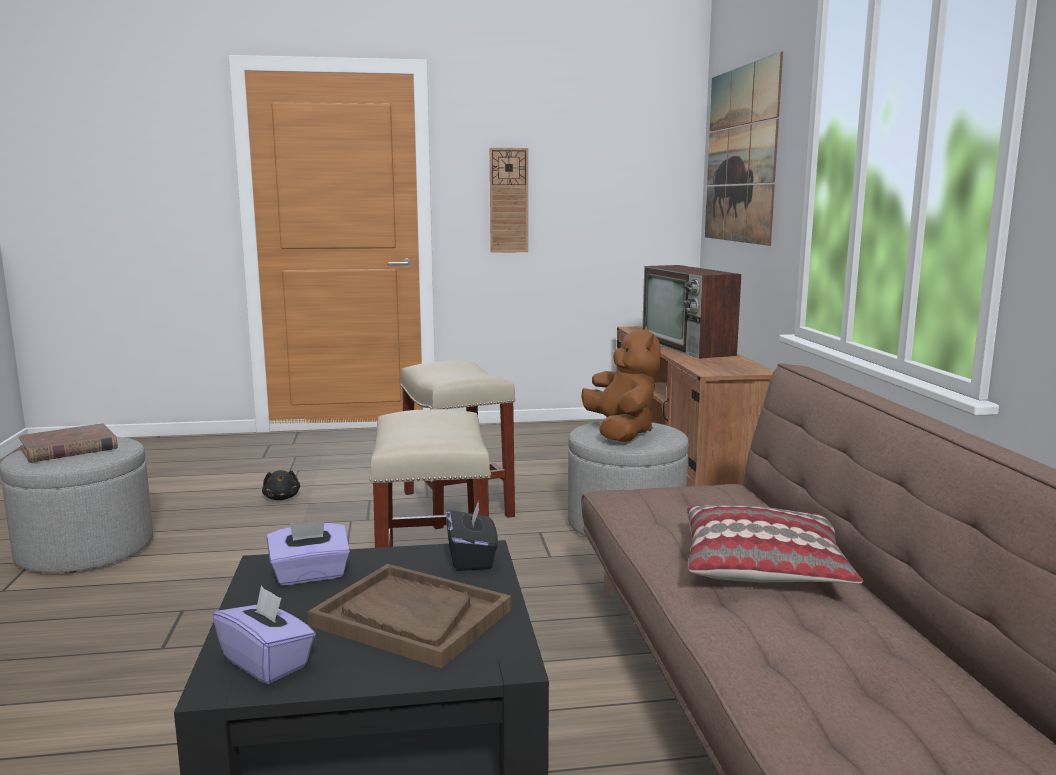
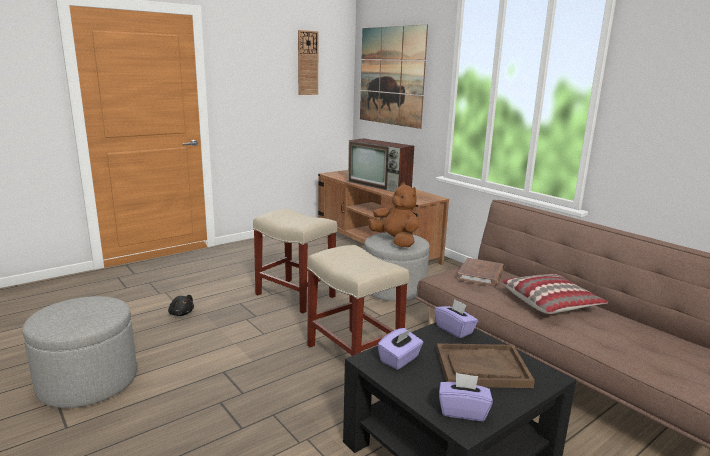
camera: 30 degrees left, 5 degrees up
brown book [19,423,117,462] -> brown book moved to [457,258,504,287]
black tissue box [446,500,498,571] -> purple tissue box [434,299,478,338]
wall clock [490,148,528,253] -> wall clock moved to [298,30,318,95]

